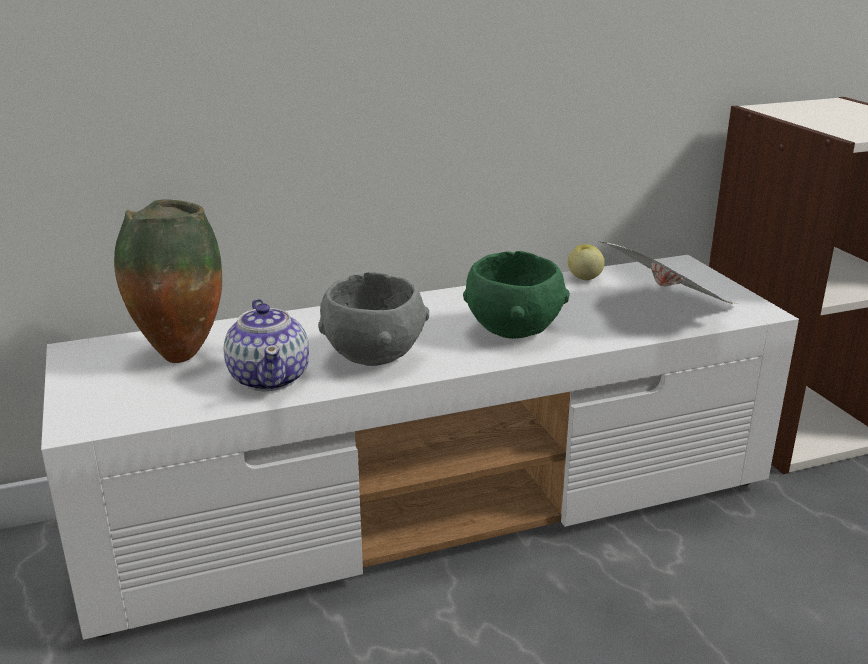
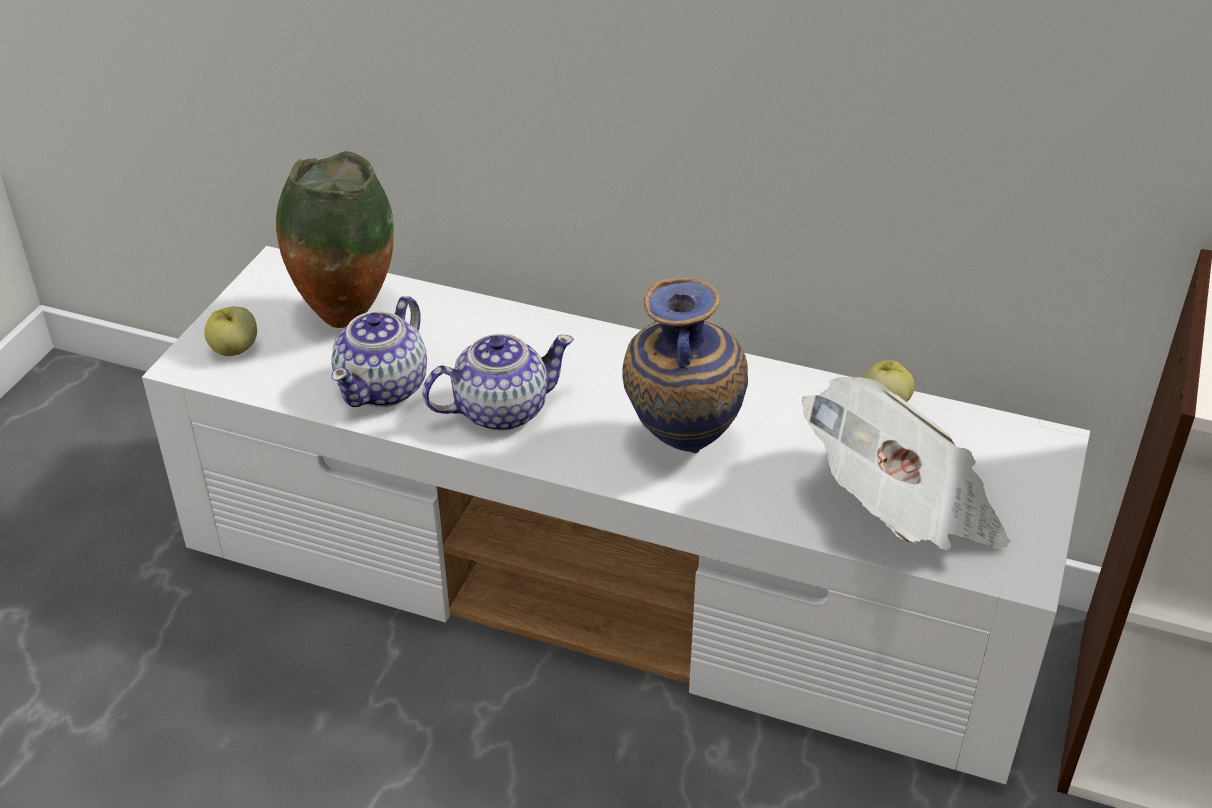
camera: 40 degrees right, 15 degrees up
grey bowl [318,272,429,366] -> teapot [422,334,574,431]
green bowl [463,251,570,339] -> vase [622,278,748,453]
none -> apple [204,306,257,356]

